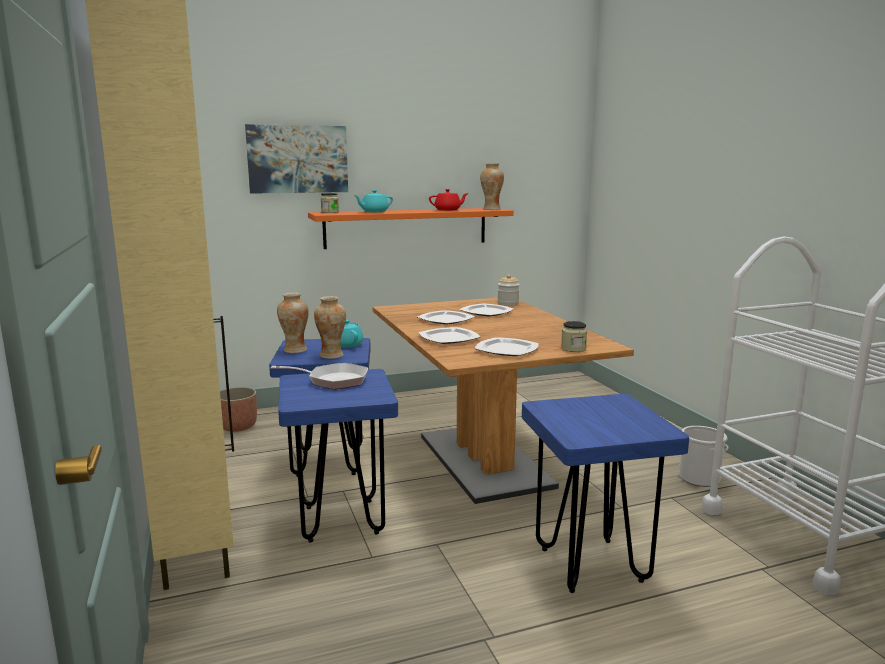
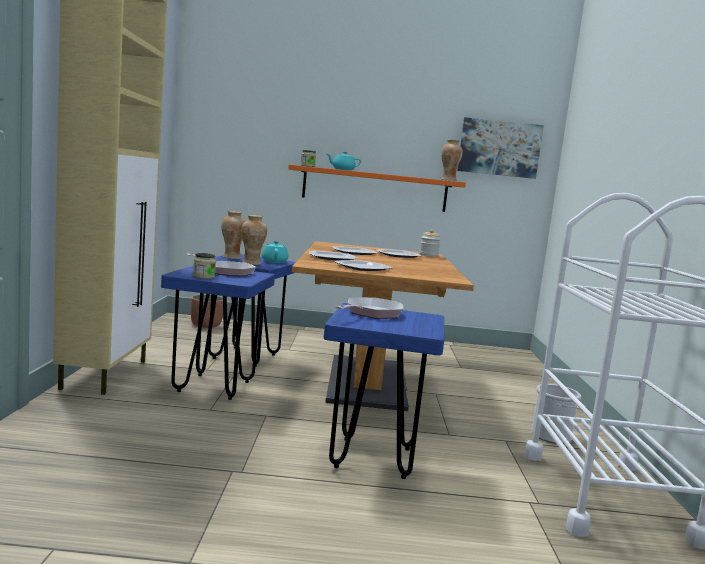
camera: 20 degrees right, 5 degrees down
picture [245,124,348,194] -> picture moved to [457,117,544,179]
red teapot [429,189,469,211] -> none
jar [561,321,587,352] -> jar moved to [193,253,216,279]
none -> frying pan [335,297,404,318]

